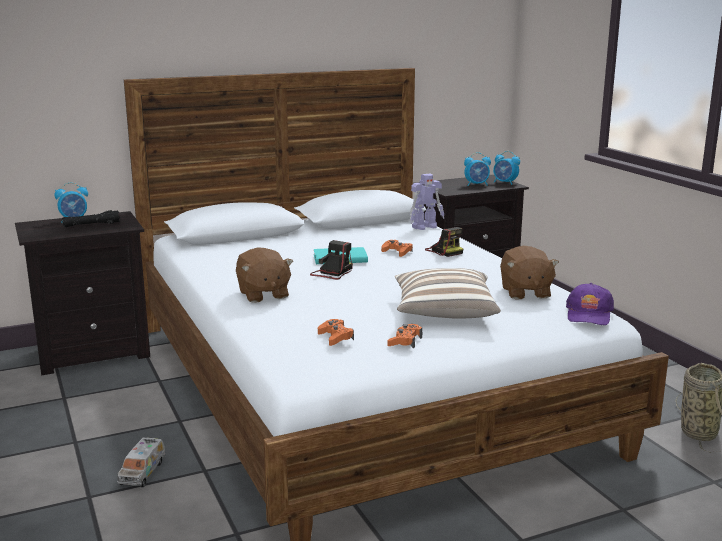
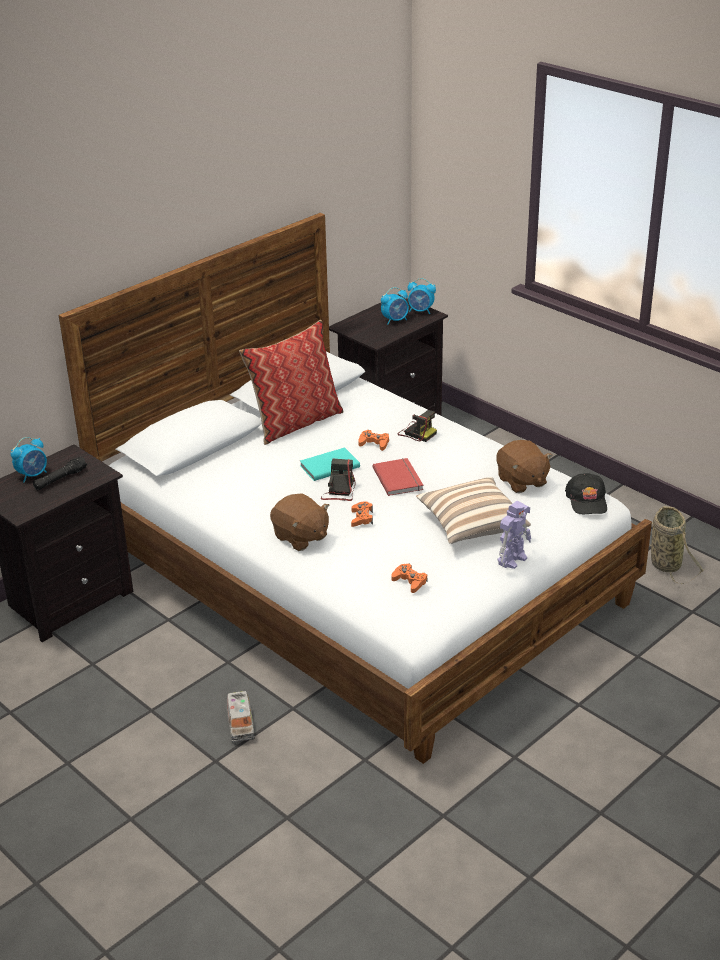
camera: 20 degrees left, 15 degrees up
orange game controller [387,324,422,349] -> orange game controller moved to [351,501,373,527]
toy robot [410,173,444,230] -> toy robot moved to [497,501,531,569]
purple cap [566,283,614,325] -> black cap [565,473,607,515]
none -> pillow [239,320,343,445]
none -> red book [373,458,423,496]

